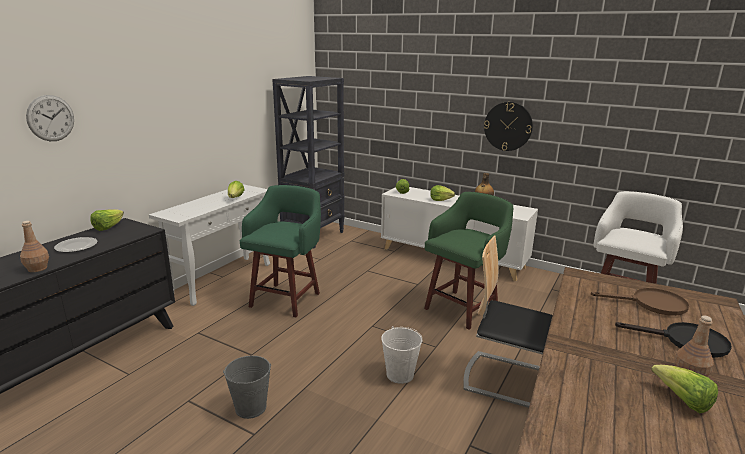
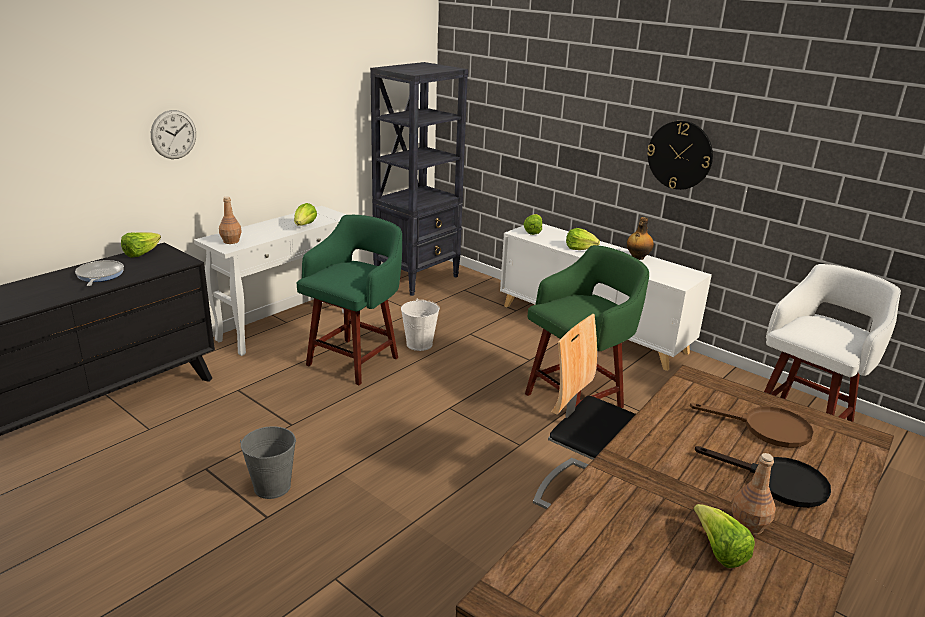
camera: 10 degrees right, 5 degrees up
brown bottle [20,221,49,272] -> brown bottle moved to [219,196,242,244]
wall clock [26,95,74,141] -> wall clock moved to [151,110,196,159]
plate [54,237,98,252] -> frying pan [75,260,124,286]
white bucket [381,326,423,384] -> white bucket moved to [401,299,440,351]

